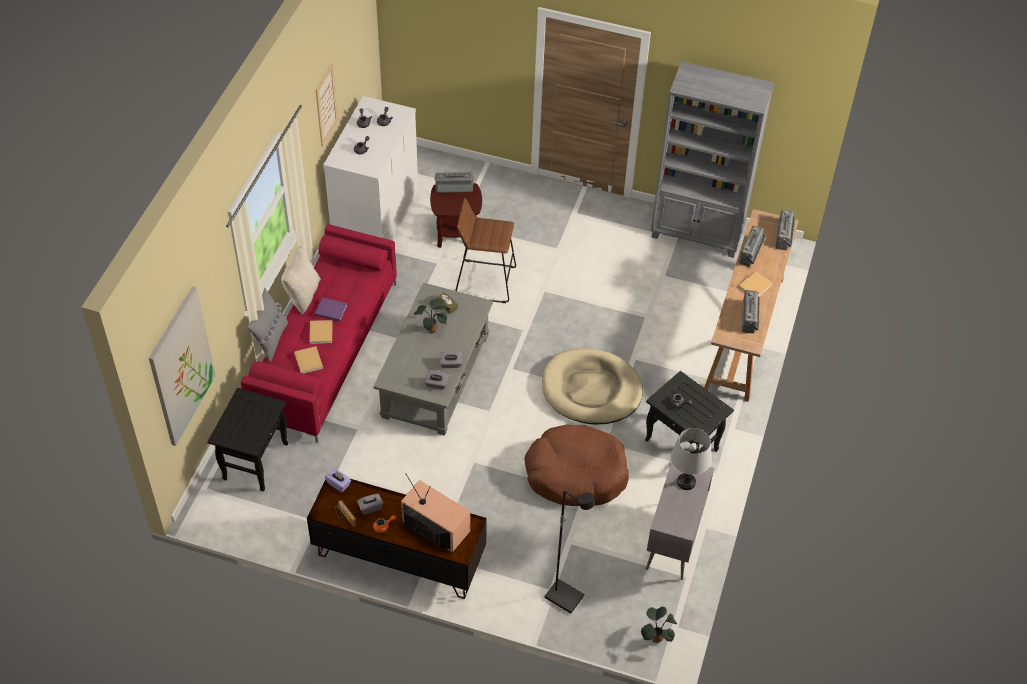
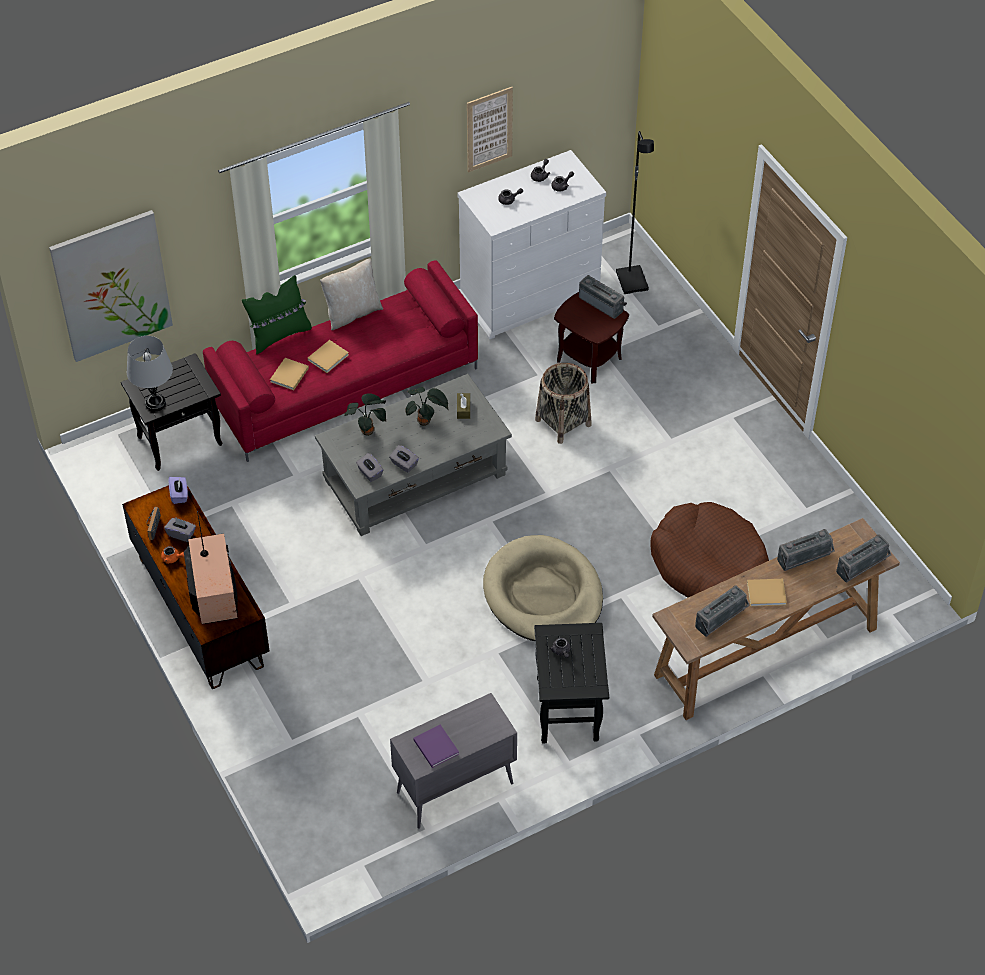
camera: 45 degrees right, 0 degrees up
grey pillow [247,288,288,363] -> green pillow [242,275,312,354]
purple book [315,297,348,321] -> purple book moved to [413,725,459,768]
brown stool [455,198,516,303] -> basket [535,363,592,444]
brown dog bed [524,424,629,506] -> brown dog bed moved to [650,502,769,598]
black floor lamp [544,490,595,613] -> black floor lamp moved to [616,131,654,294]
potted plant [641,607,677,643] -> potted plant moved to [344,393,386,436]
grey bookcase [651,61,774,258] -> none
grey table lamp [671,428,712,490] -> grey table lamp moved to [127,336,173,411]

